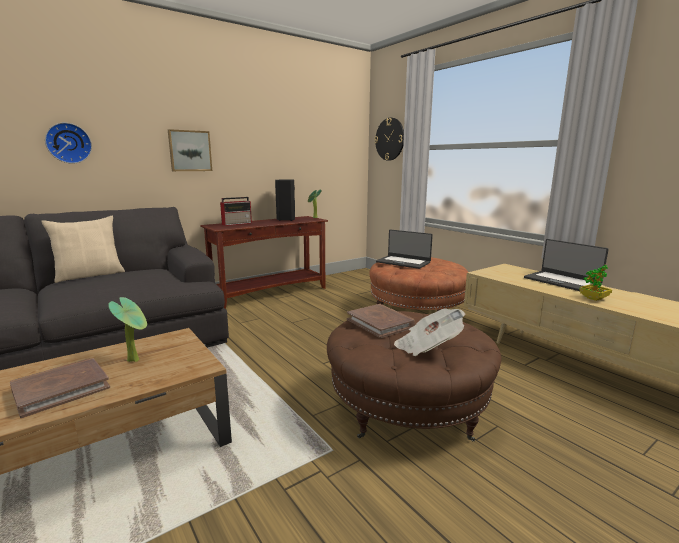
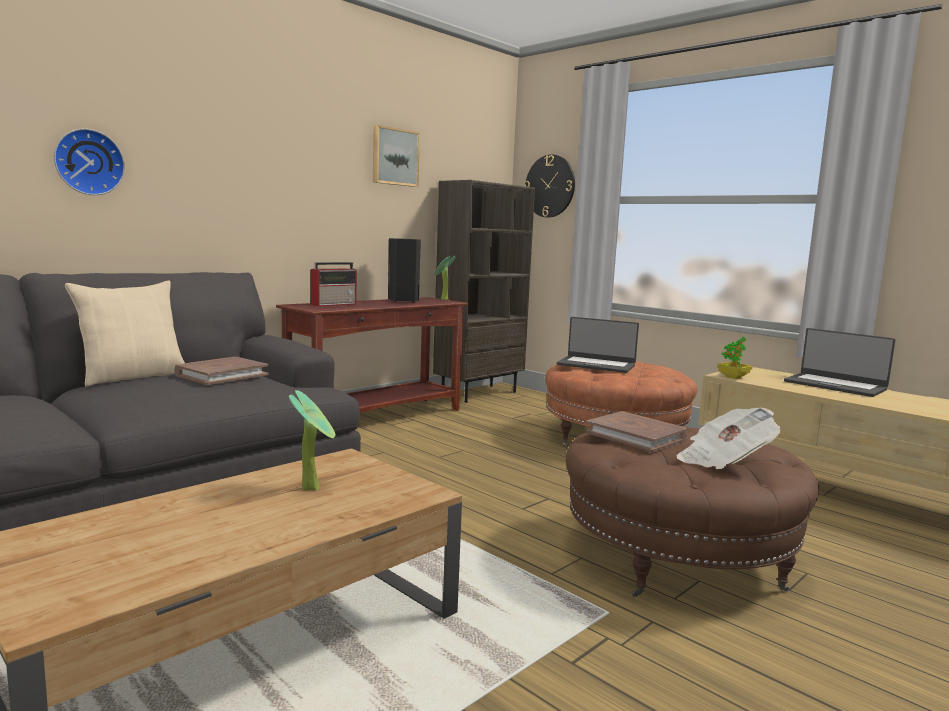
camera: 10 degrees left, 5 degrees down
brown book [10,358,110,418] -> brown book moved to [174,357,268,385]
picture [168,129,212,171] -> picture moved to [373,125,420,187]
potted plant [579,265,612,301] -> potted plant moved to [717,337,753,379]
none -> brown bookcase [433,180,535,403]

